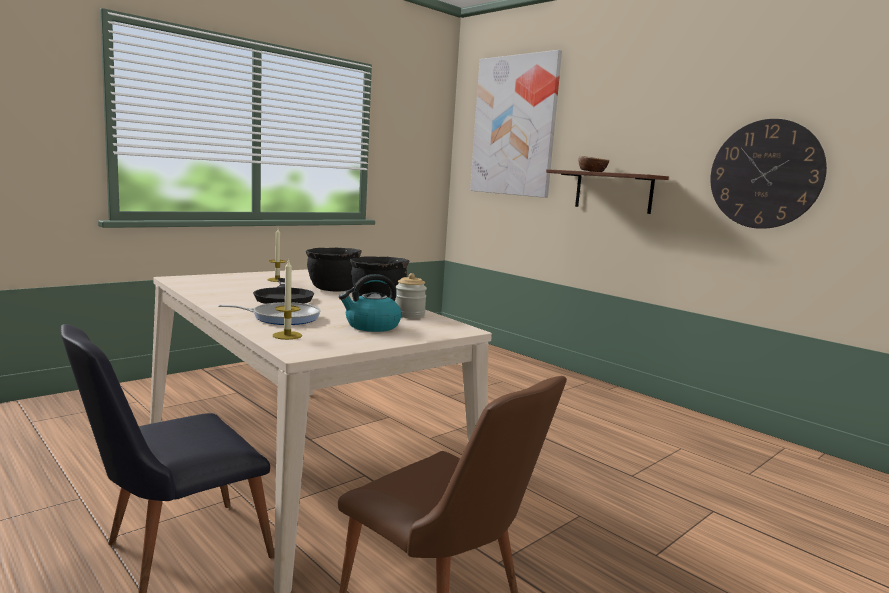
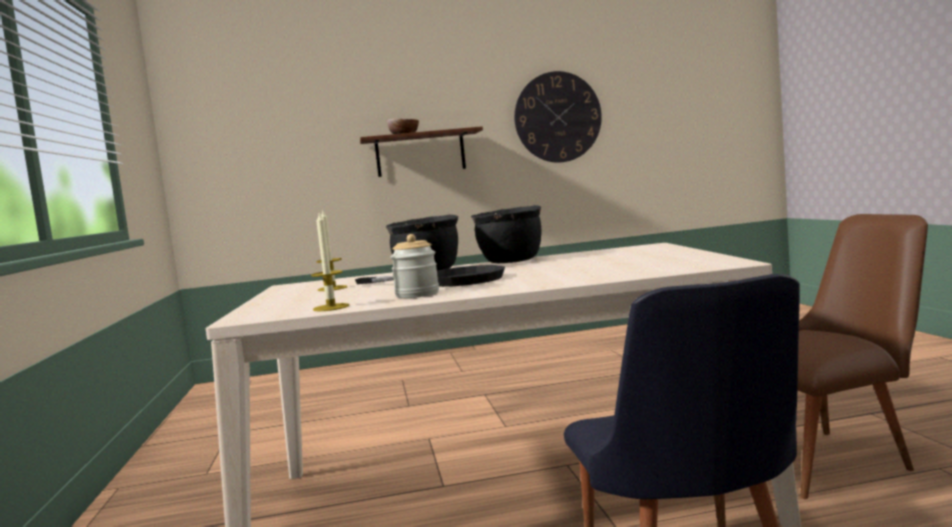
camera: 55 degrees left, 5 degrees down
frying pan [218,302,321,325] -> none
candle [273,259,302,340] -> candle moved to [311,212,349,311]
kettle [339,274,401,332] -> none
jar [395,273,427,318] -> jar moved to [390,234,439,298]
picture [470,50,562,198] -> none

